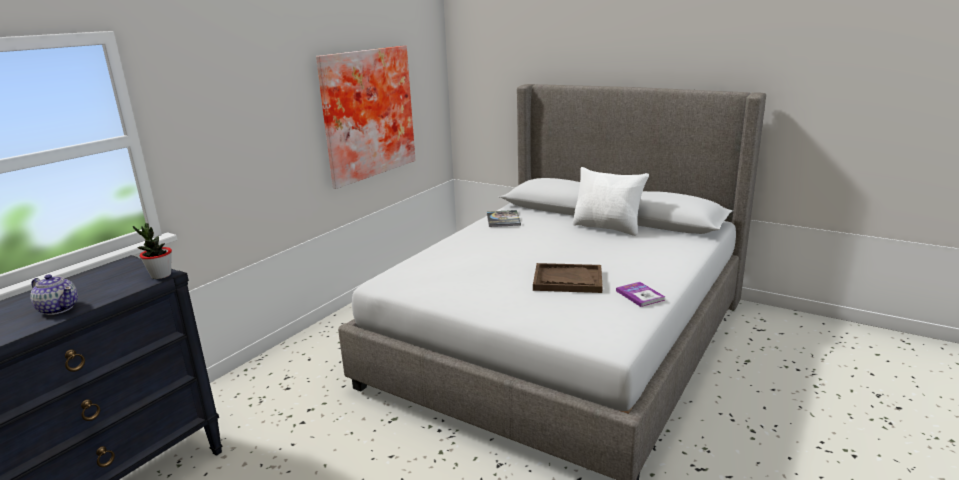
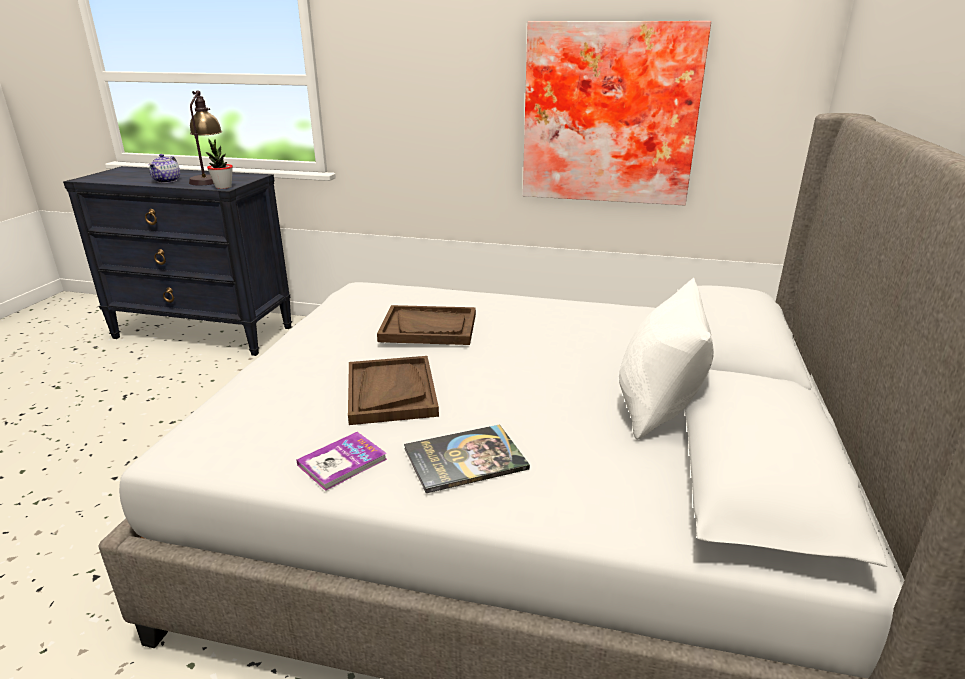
camera: 70 degrees right, 5 degrees up
book [487,210,521,227] -> book moved to [404,424,530,493]
none -> table lamp [189,90,222,185]
none -> brown tray [377,305,476,345]

